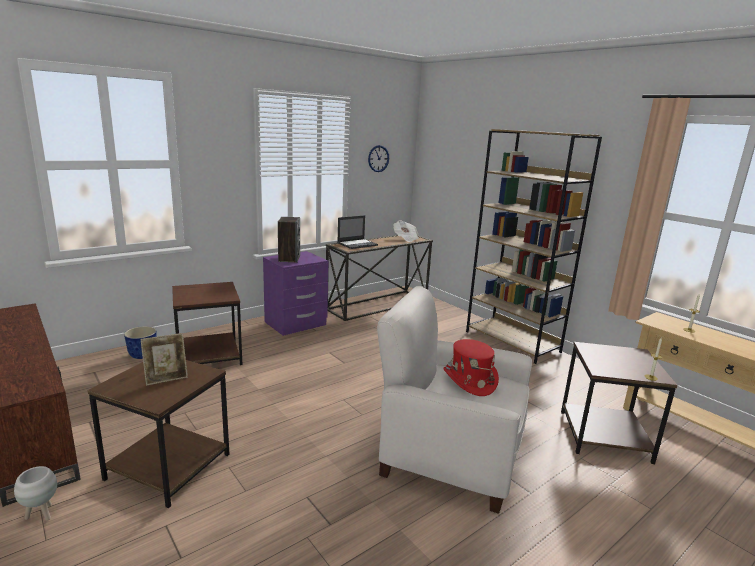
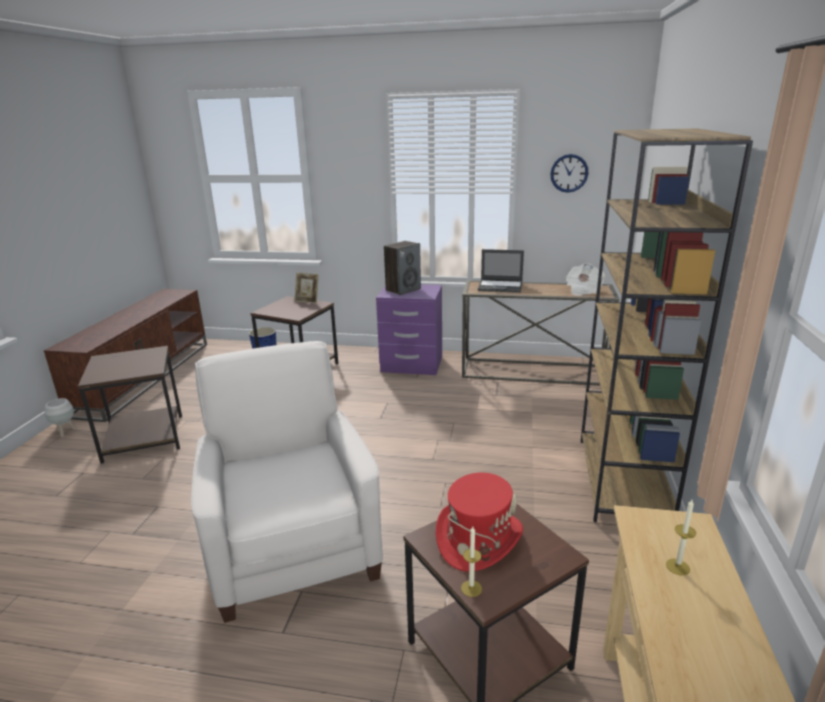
camera: 50 degrees right, 5 degrees up
picture frame [140,333,188,386] -> picture frame moved to [294,272,319,304]
red hat [443,339,499,396] -> red hat moved to [436,472,523,572]

